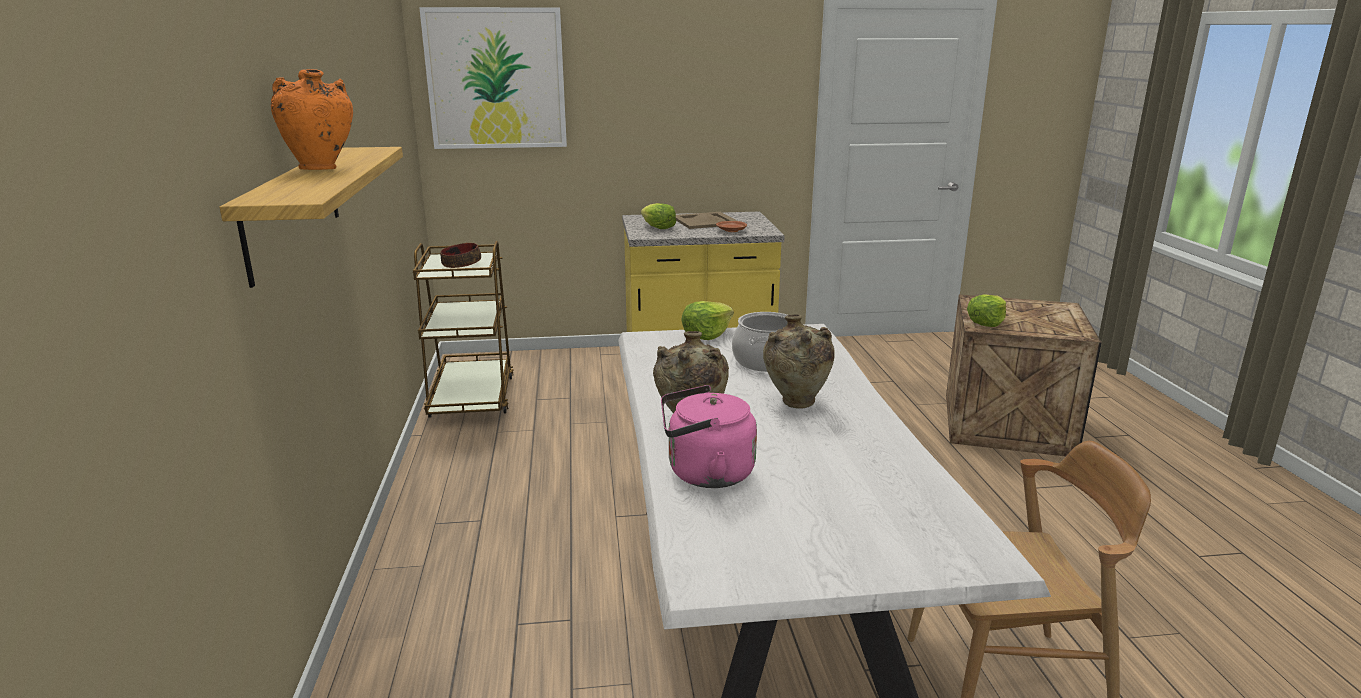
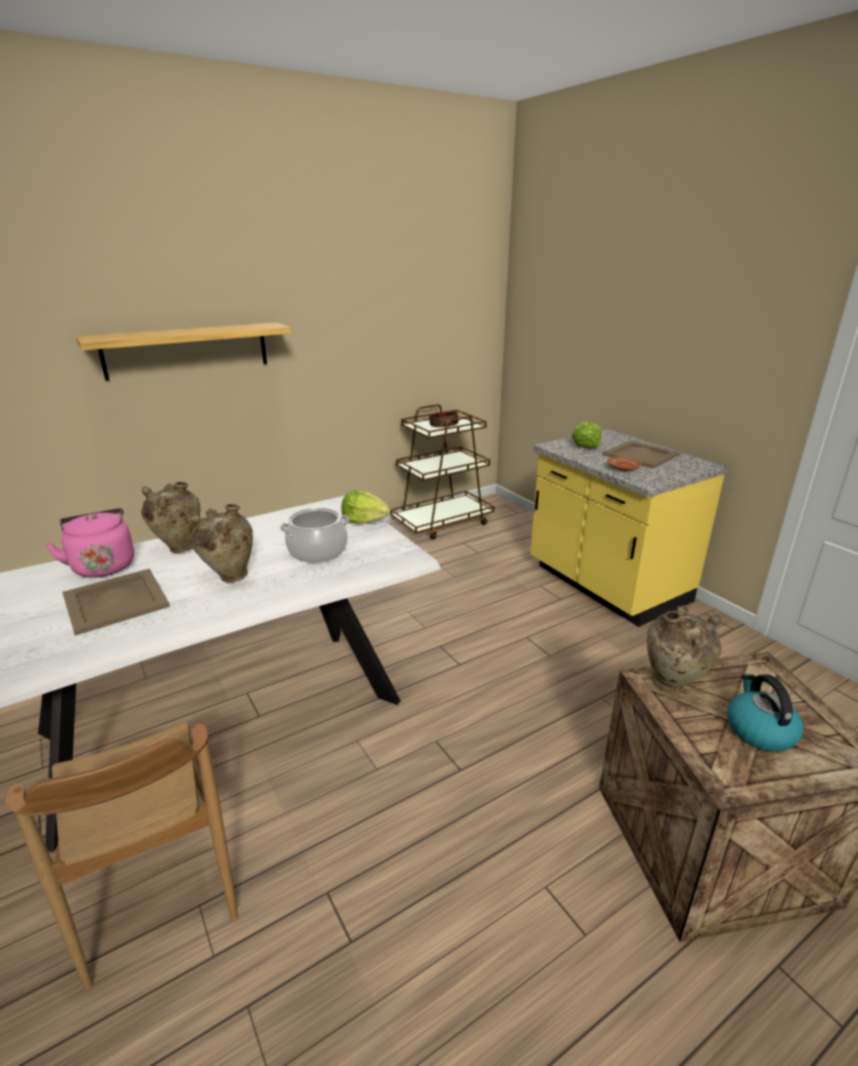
camera: 65 degrees right, 5 degrees up
orange vase [271,69,353,170] -> none
picture [419,7,567,149] -> none
lettuce [967,294,1006,327] -> beige vase [647,605,722,692]
none -> beige tray [62,569,170,636]
none -> kettle [727,674,803,752]

